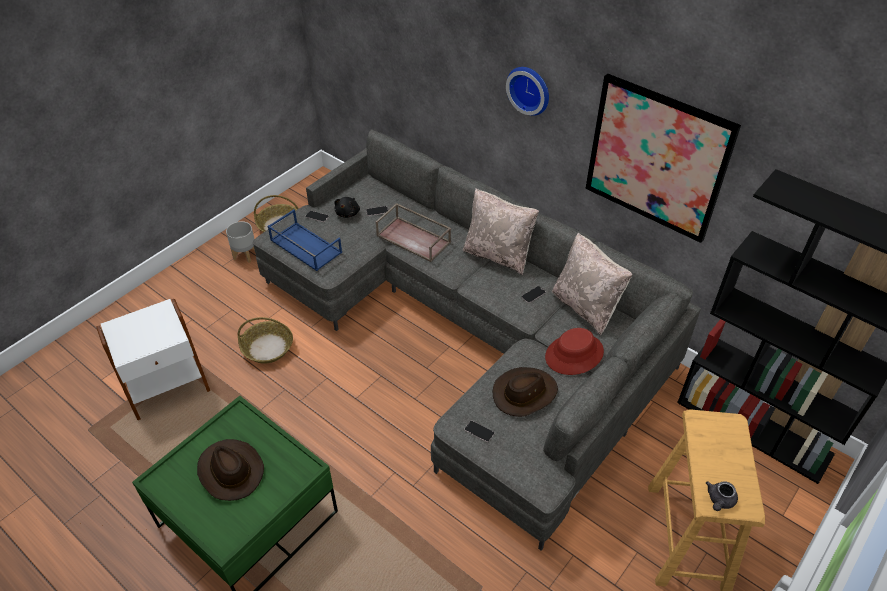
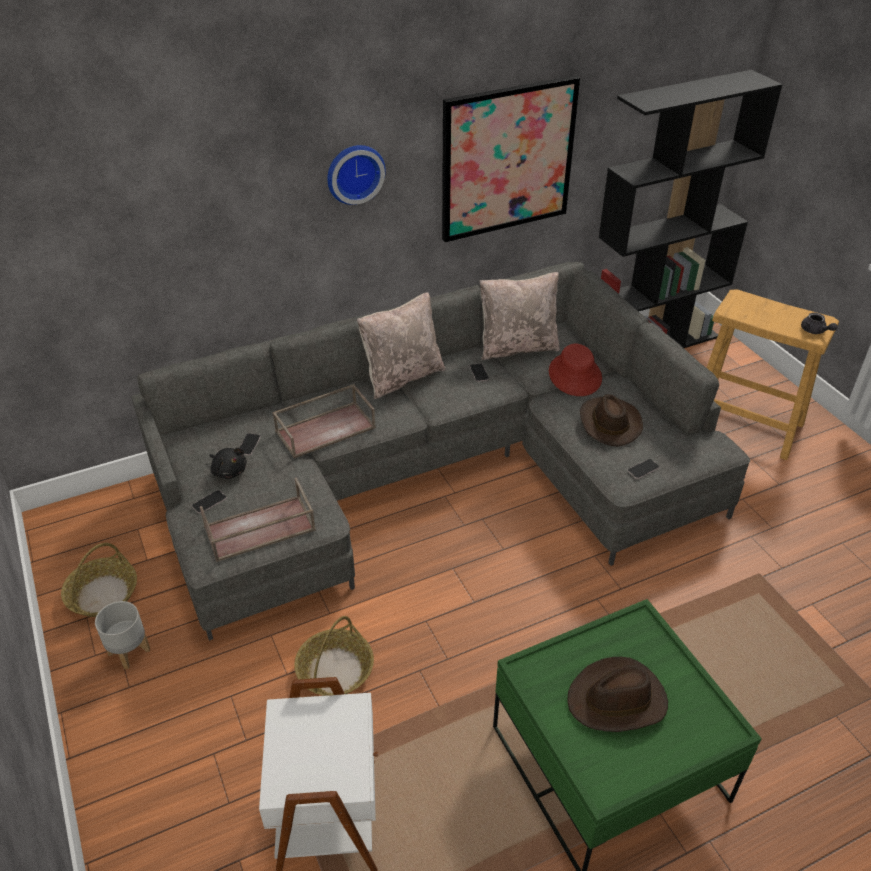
camera: 65 degrees left, 5 degrees down
blue tray [268,209,342,271] -> brown tray [200,478,316,562]

